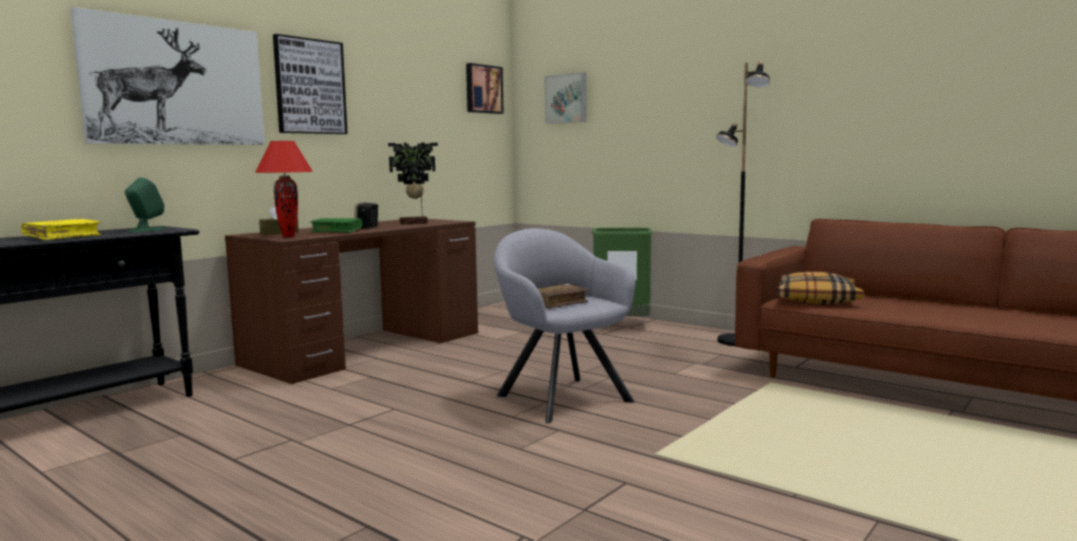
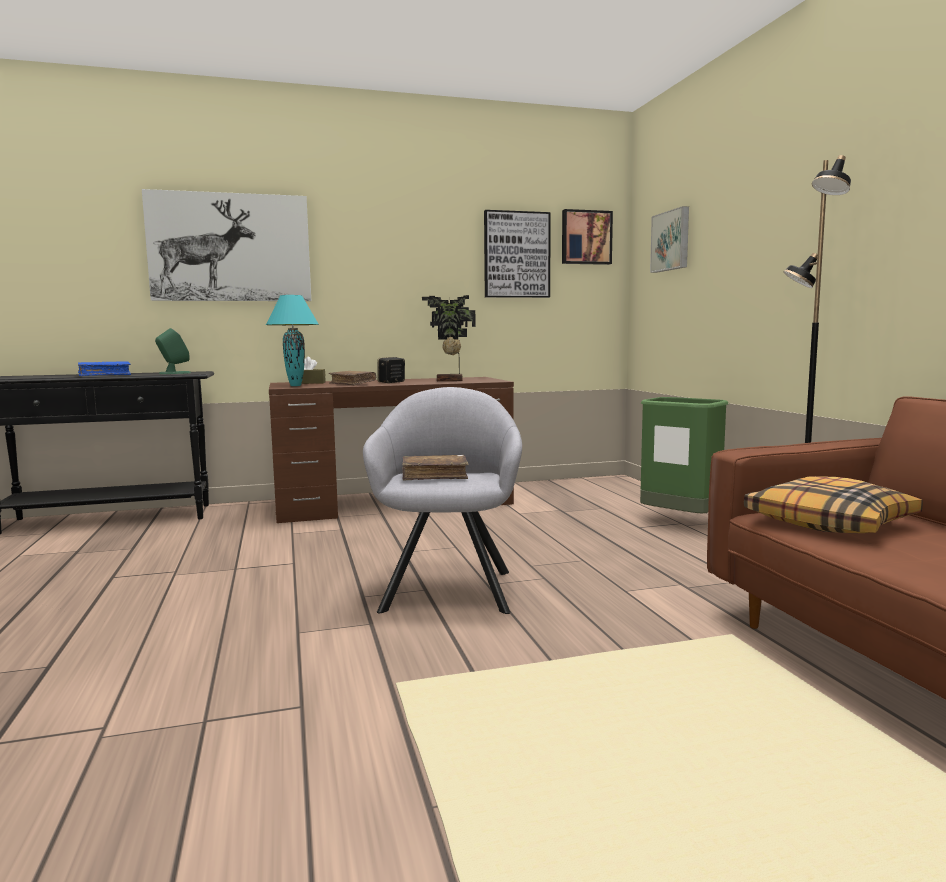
camera: 35 degrees right, 0 degrees up
yellow book [21,219,101,240] -> blue book [78,361,131,376]
red table lamp [255,141,313,237] -> turquoise table lamp [266,295,319,386]
picture [273,34,348,134] -> picture moved to [484,210,551,298]
green book [310,218,362,233] -> brown book [329,371,376,386]

